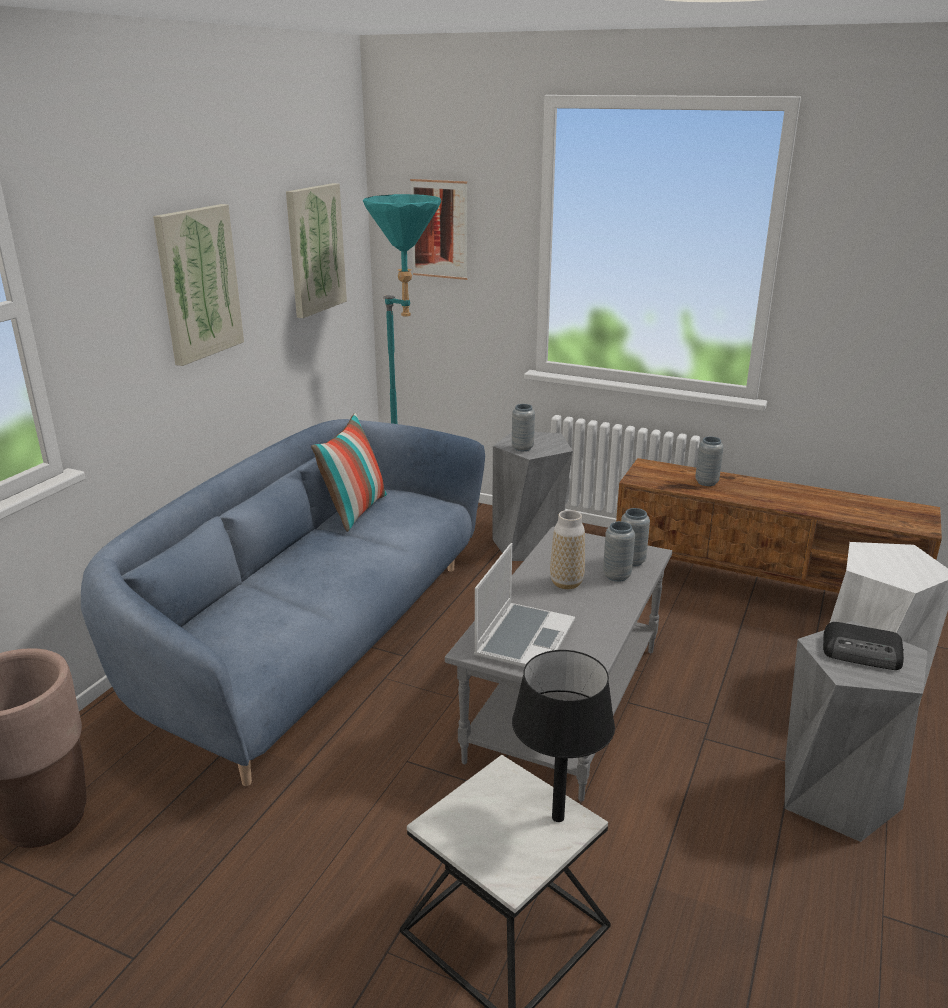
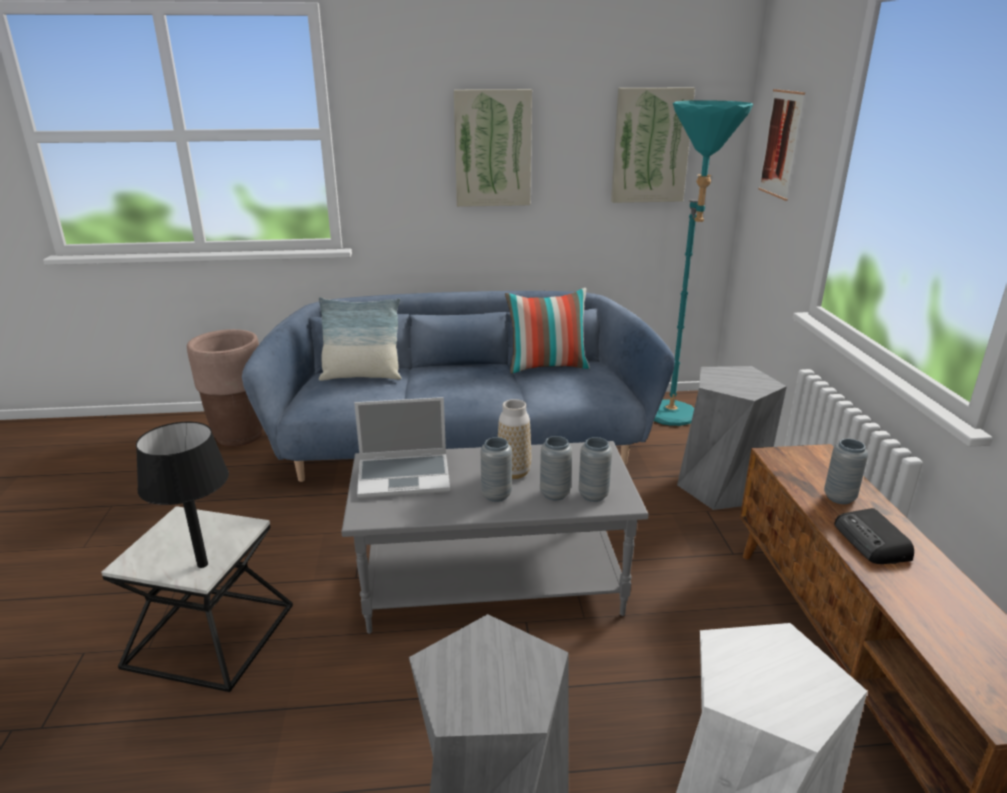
camera: 60 degrees right, 0 degrees up
grey vase [512,404,535,451] -> grey vase moved to [481,437,512,502]
radio [823,622,904,670] -> radio moved to [834,508,914,564]
none -> pillow [319,297,401,381]

